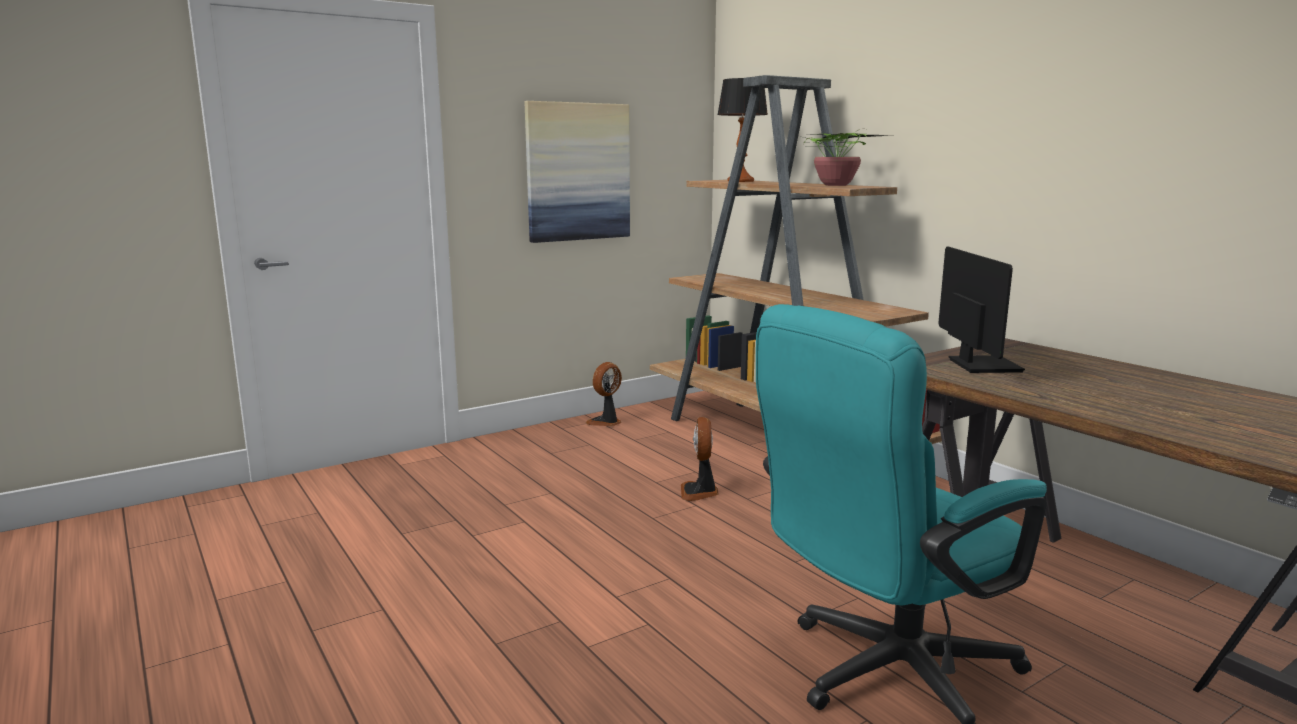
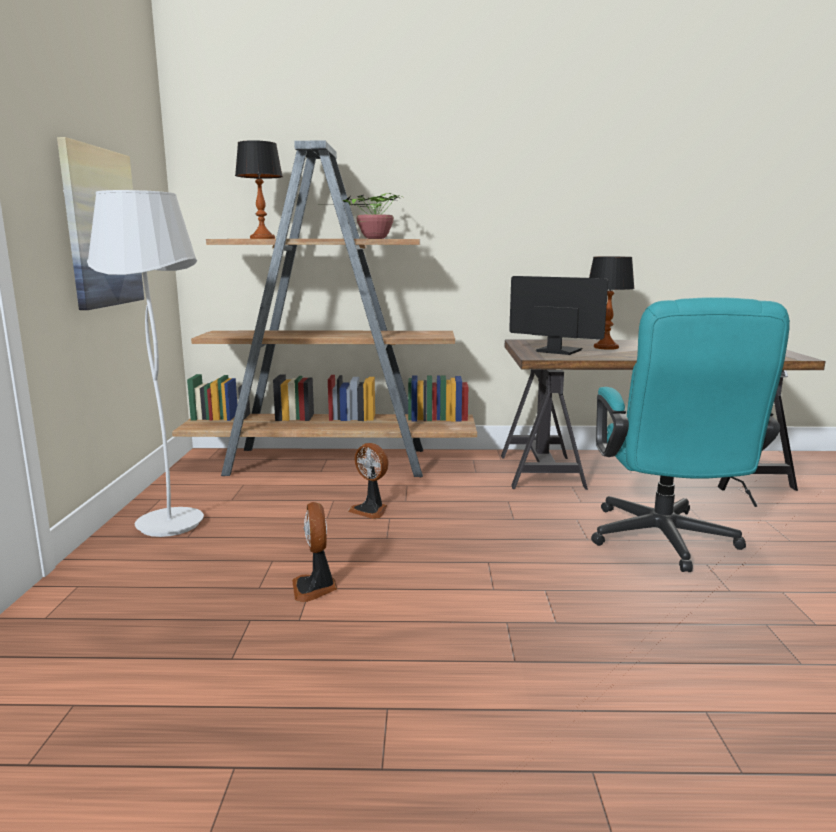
camera: 55 degrees left, 0 degrees up
fan [586,362,622,426] -> fan moved to [292,502,338,602]
none -> white floor lamp [87,190,204,537]
none -> table lamp [589,256,635,350]

